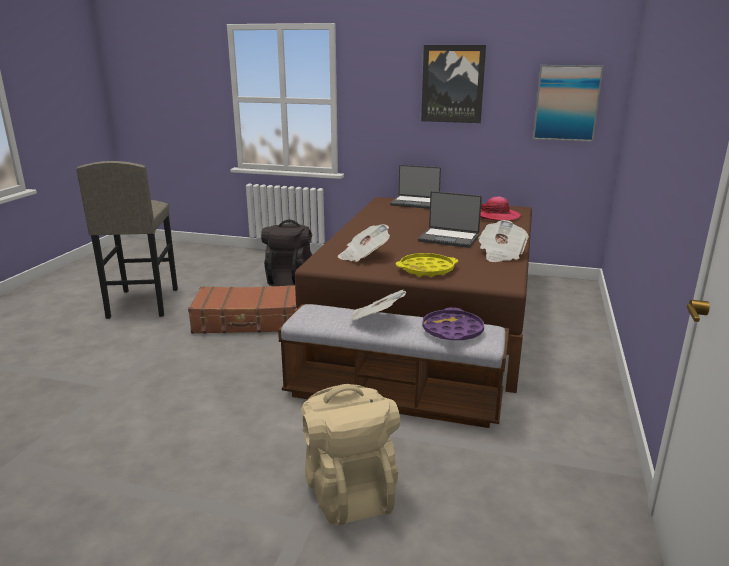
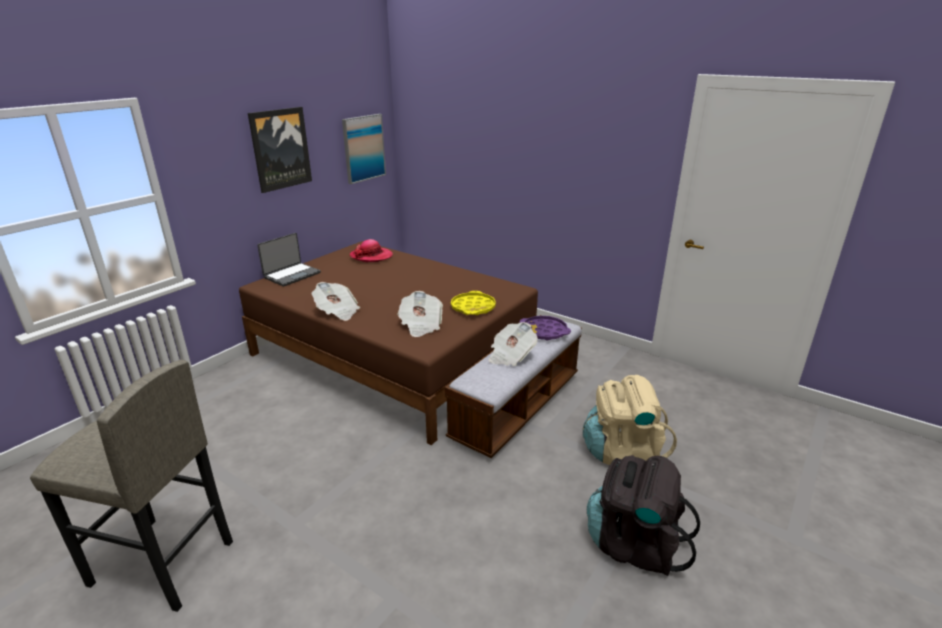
camera: 70 degrees left, 5 degrees up
brown suitcase [188,285,297,334] -> none
black backpack [261,220,312,286] -> black backpack moved to [587,455,700,576]
laptop [418,191,482,248] -> none
newspaper [478,220,529,262] -> newspaper moved to [311,282,360,321]

